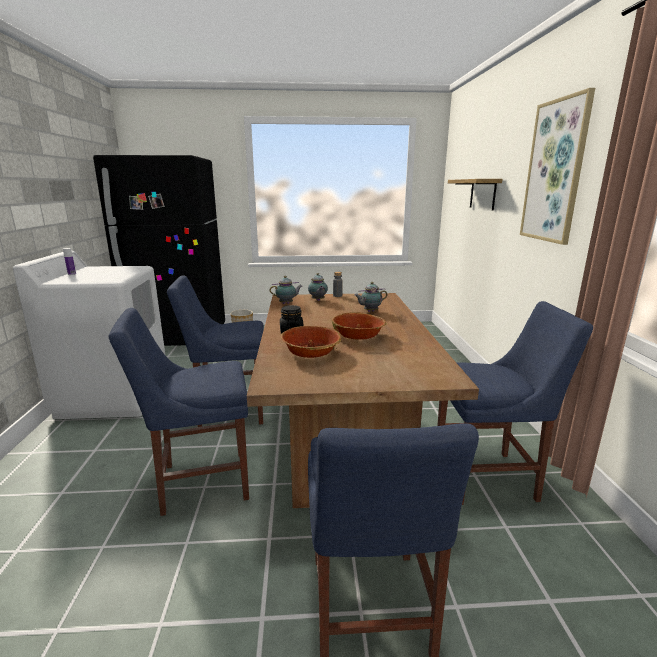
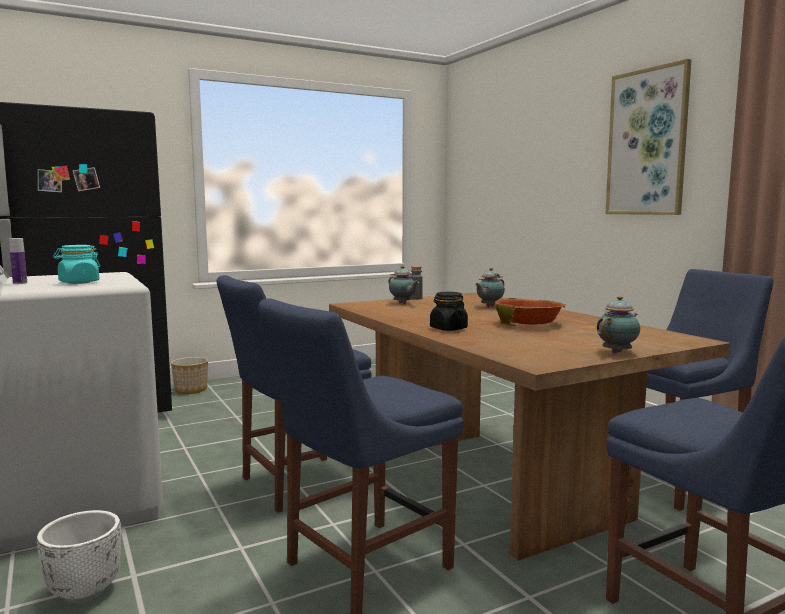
camera: 25 degrees left, 10 degrees down
teapot [269,276,302,304] -> teapot moved to [597,296,640,354]
bowl [280,326,341,358] -> none
shelf [448,179,503,210] -> none
none -> white planter [37,510,121,603]
none -> turquoise jar [53,245,100,284]

